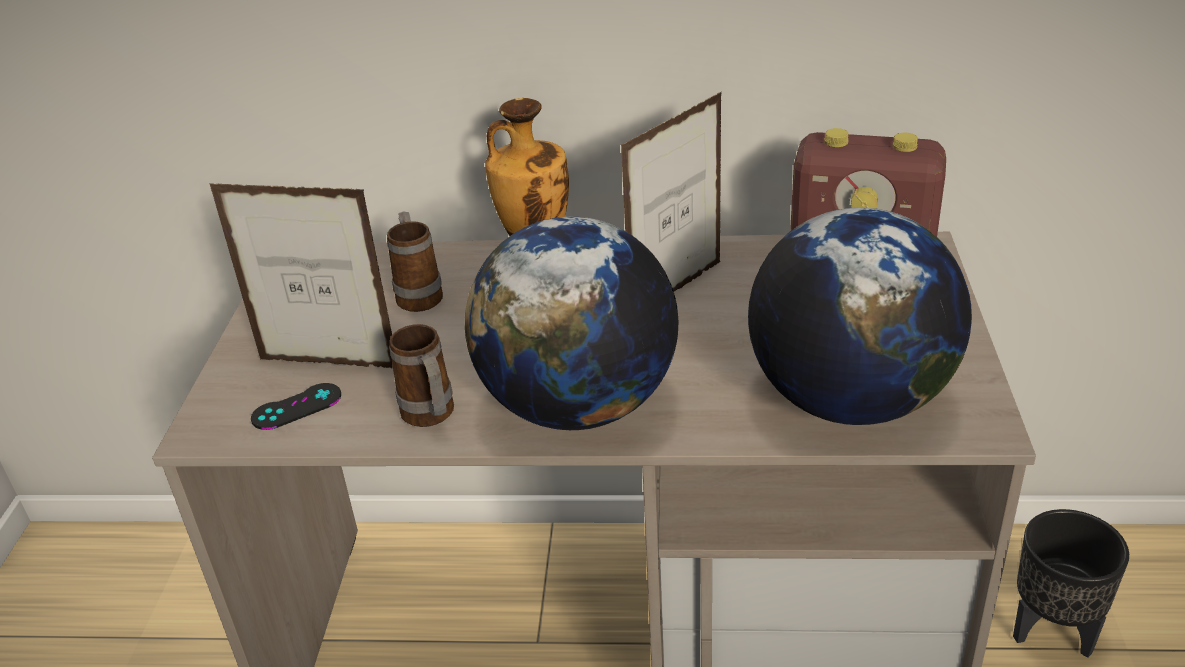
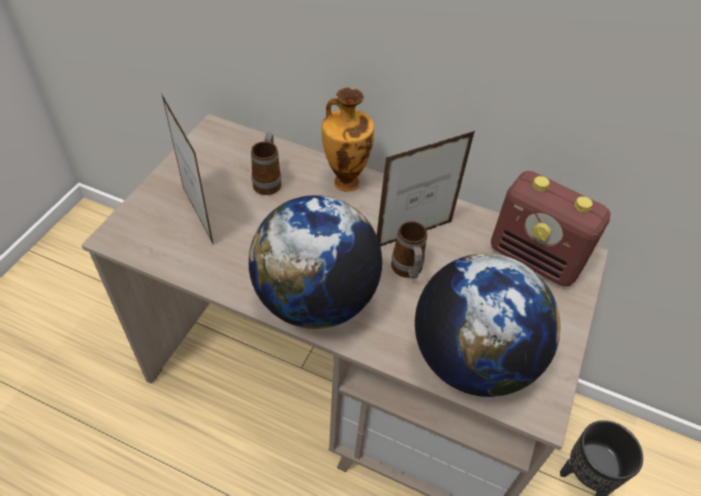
camera: 15 degrees right, 15 degrees up
picture frame [209,183,393,368] -> picture frame turned 150 degrees counterclockwise [161,93,213,243]
black game controller [251,383,341,430] -> none
mug [389,324,454,427] -> mug moved to [391,221,427,279]

